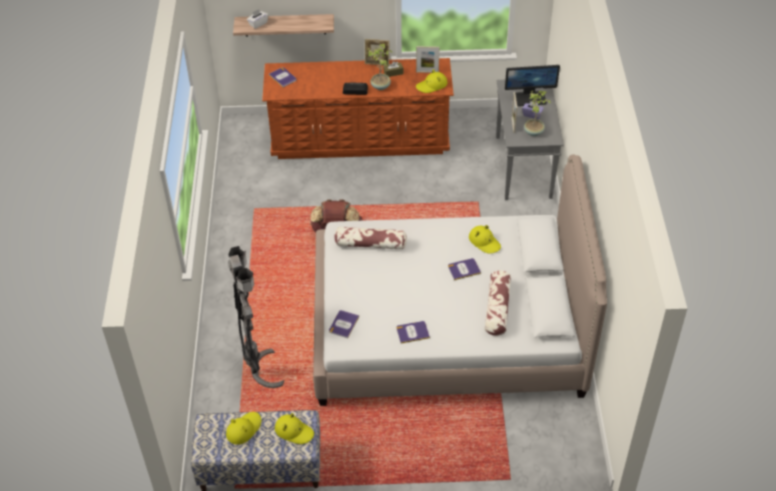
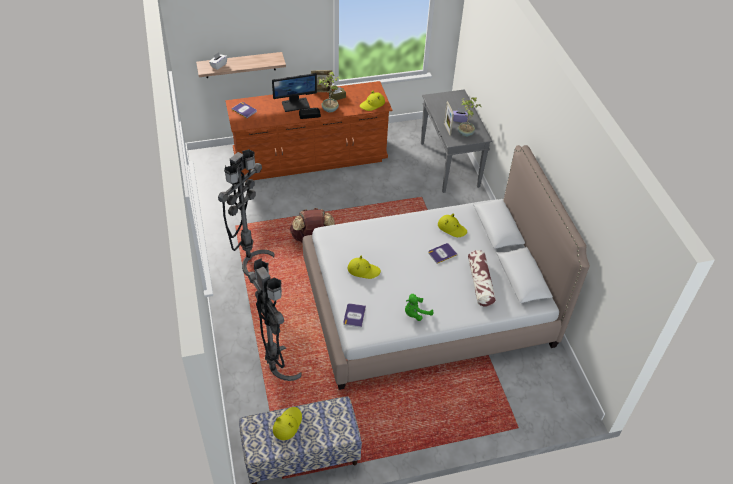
camera: 15 degrees left, 0 degrees up
yellow hat [275,413,314,444] -> yellow hat moved to [348,256,381,279]
pillow [335,226,407,249] -> none
book [396,321,430,343] -> green plush toy [405,294,433,321]
picture frame [416,46,439,73] -> none
monitor [505,65,560,106] -> monitor moved to [272,73,317,112]
none -> grey floor lamp [218,149,275,276]

